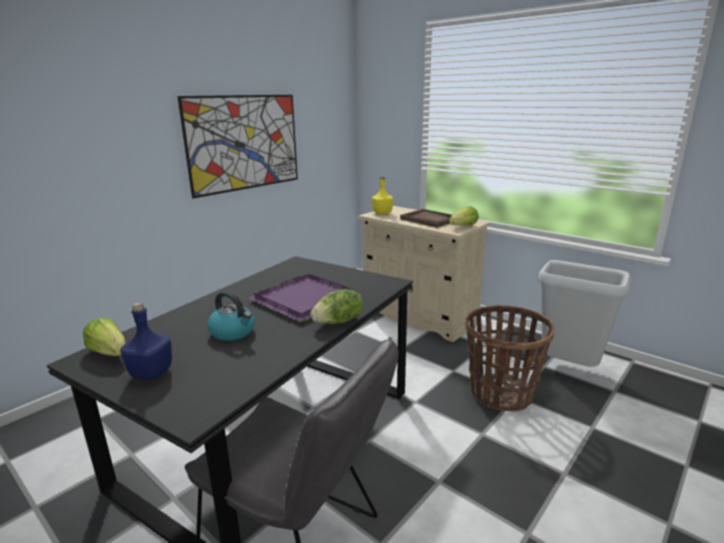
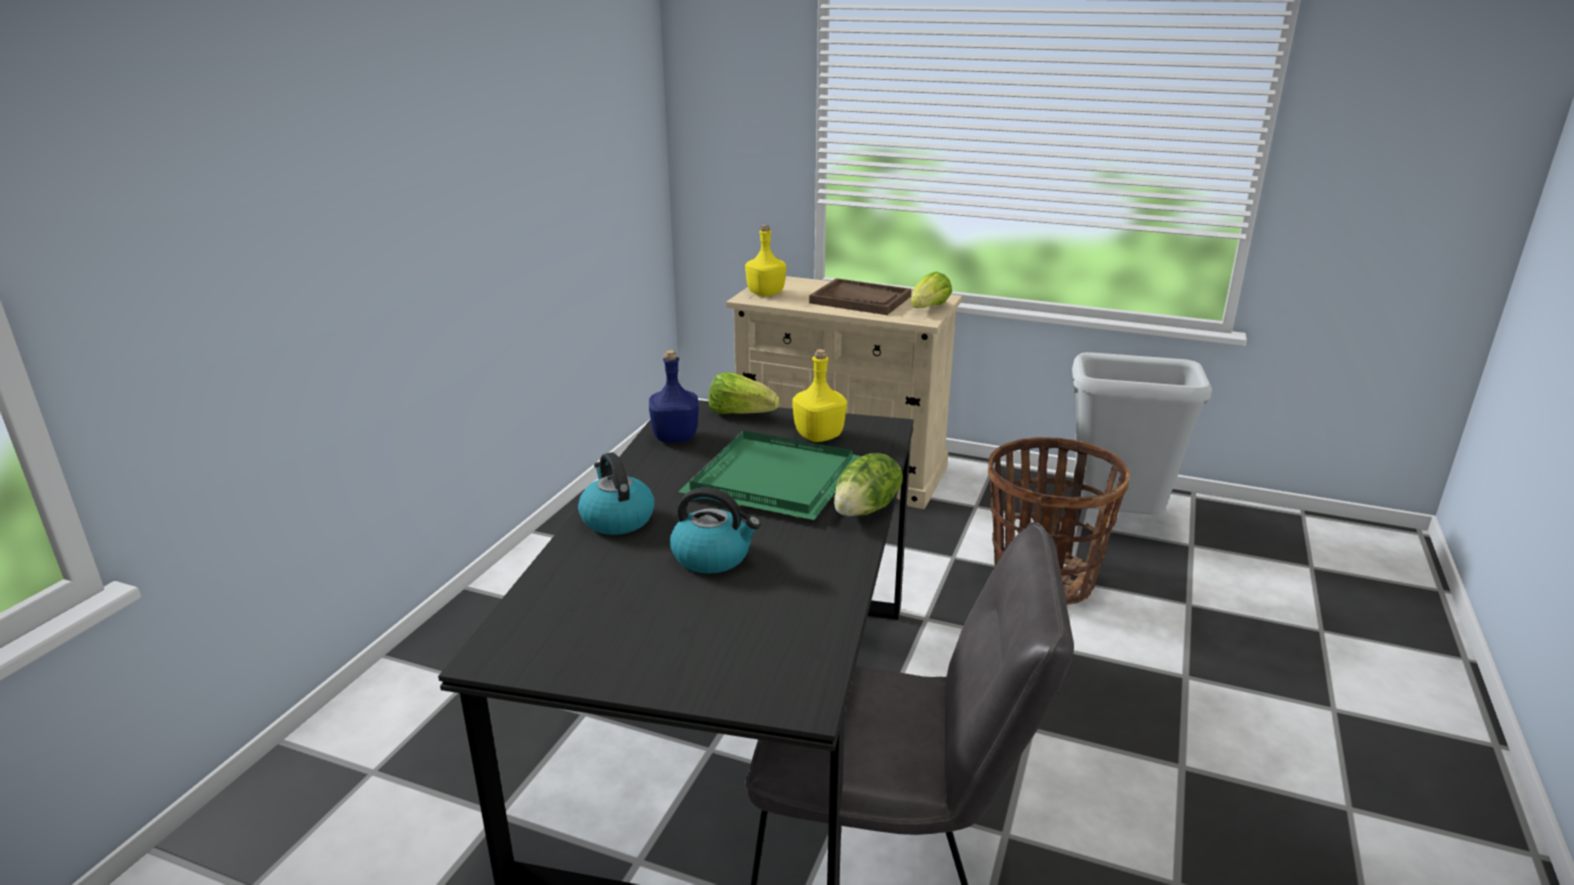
camera: 20 degrees left, 5 degrees up
lettuce [83,317,126,356] -> lettuce moved to [709,372,779,414]
blue bottle [120,303,172,380] -> blue bottle moved to [649,350,699,443]
picture [177,95,298,198] -> none
purple tray [248,273,362,322] -> green tray [678,431,861,520]
none -> kettle [578,452,654,535]
none -> yellow bottle [792,349,847,442]

